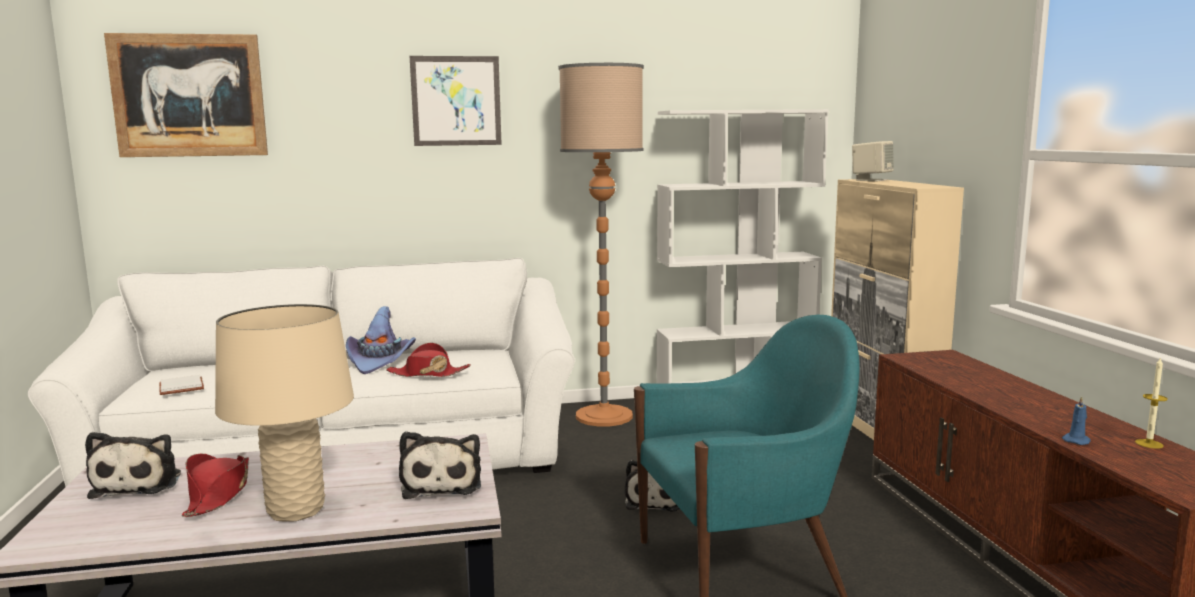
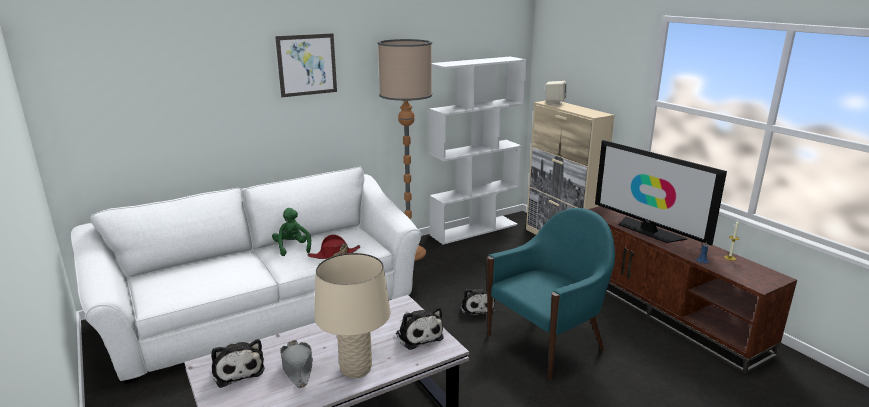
camera: 20 degrees left, 10 degrees up
picture [104,33,268,157] -> none
white book [159,375,204,395] -> none
red hat [182,454,249,517] -> grey hat [280,340,313,388]
purple hat [346,306,416,374] -> green plush toy [272,208,311,256]
none -> television [595,140,727,246]

